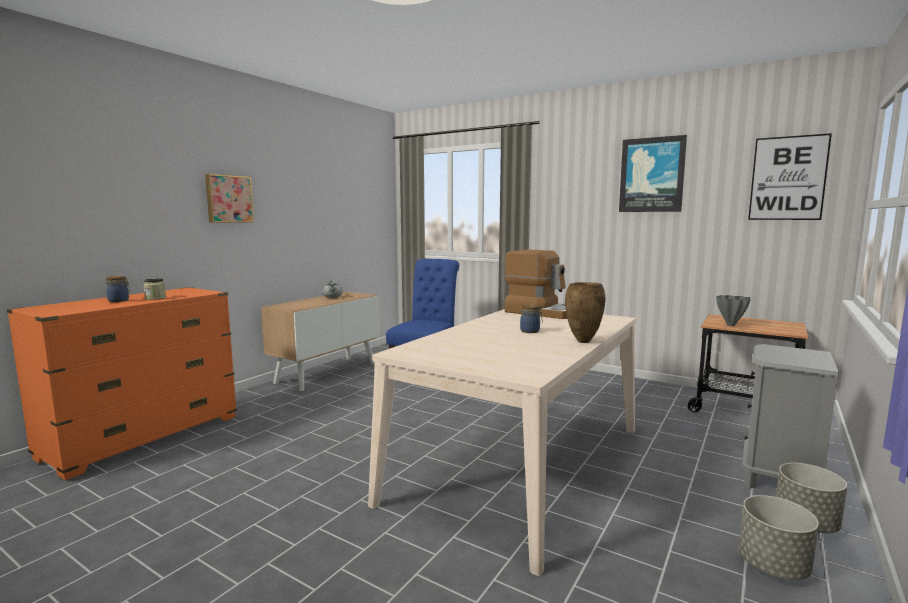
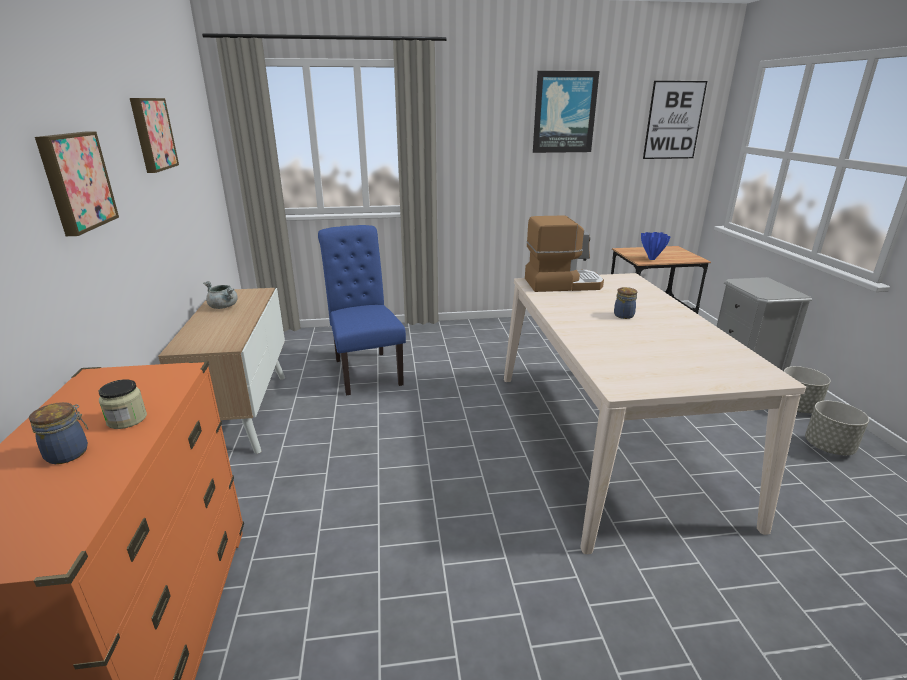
camera: 40 degrees left, 15 degrees up
brown vase [565,282,605,343] -> none
grey vase [716,295,751,326] -> blue vase [641,232,671,260]
none -> picture [130,98,179,173]

